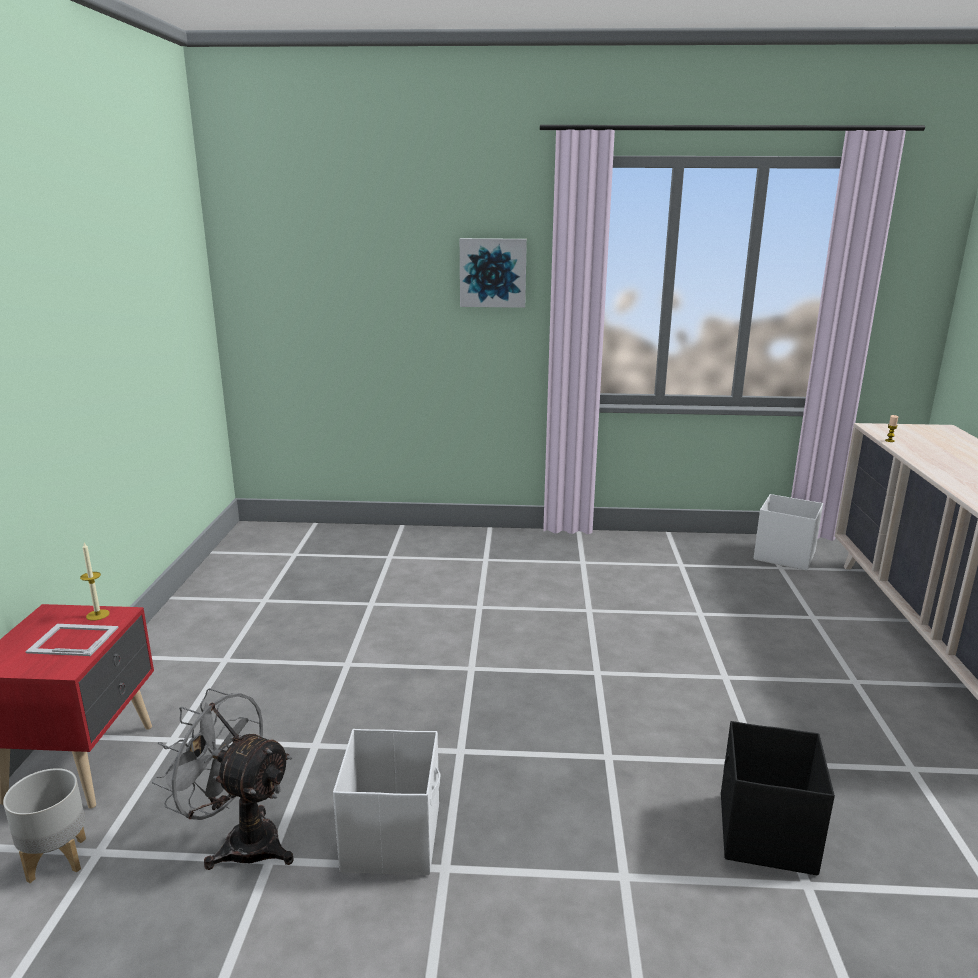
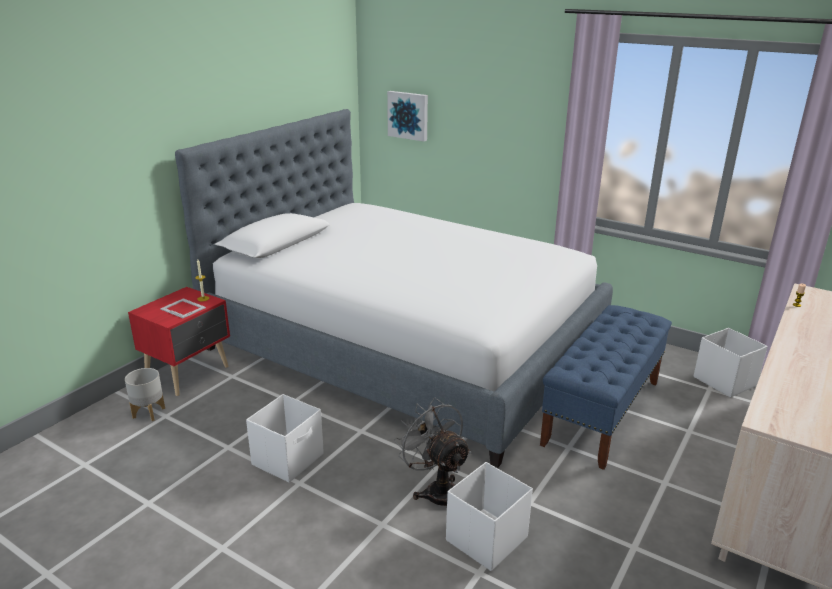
camera: 30 degrees right, 5 degrees up
grey fan [152,688,293,870] -> grey fan moved to [394,398,472,506]
picture [460,238,527,308] -> picture moved to [387,91,428,142]
black storage box [721,721,835,875] -> white storage box [446,462,533,571]
none -> bed [175,109,613,468]
none -> blue bench [540,305,672,470]

